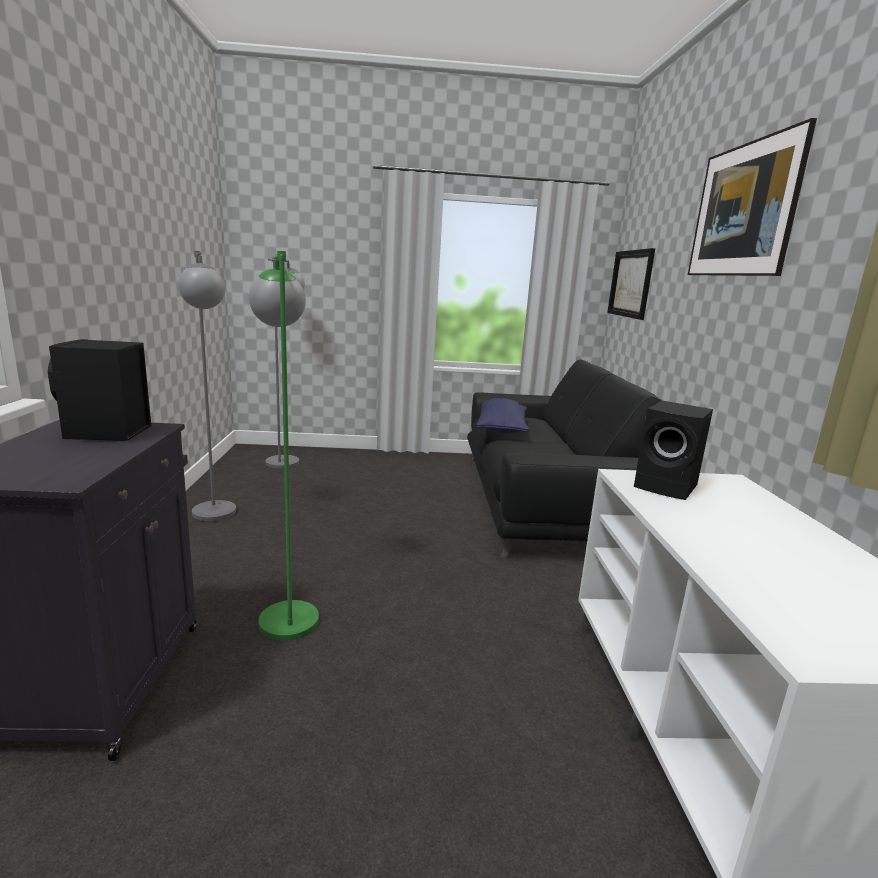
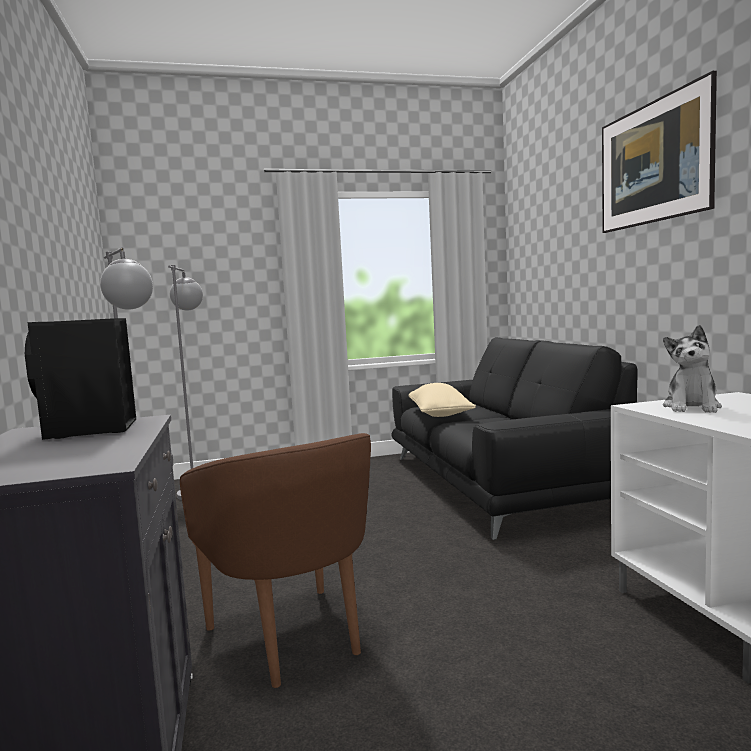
camera: 10 degrees left, 10 degrees down
green floor lamp [249,251,319,641] -> brown armchair [180,433,371,688]
blue pillow [476,398,529,433] -> beige pillow [408,383,476,417]
picture [607,248,655,320] -> none
black speaker [634,401,713,500] -> plush toy [663,325,722,413]

